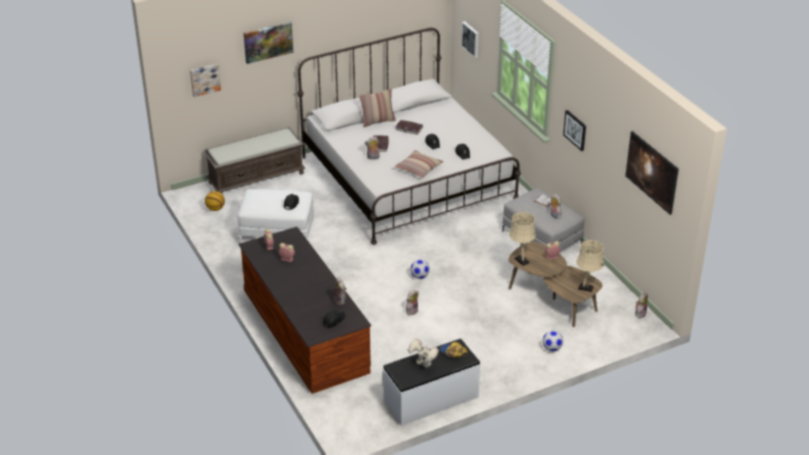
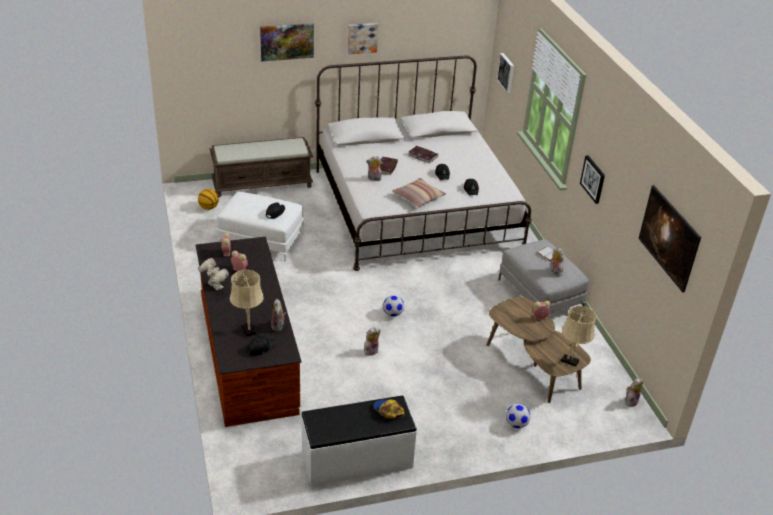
camera: 10 degrees right, 0 degrees up
picture [190,64,221,97] -> picture moved to [348,23,378,54]
pillow [359,89,396,127] -> none
toy robot [407,338,439,368] -> toy robot moved to [198,258,229,290]
beige table lamp [509,212,536,266] -> beige table lamp moved to [230,270,264,336]

